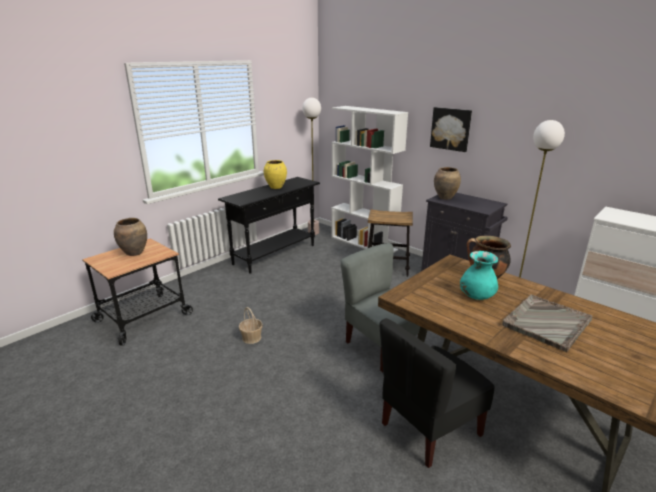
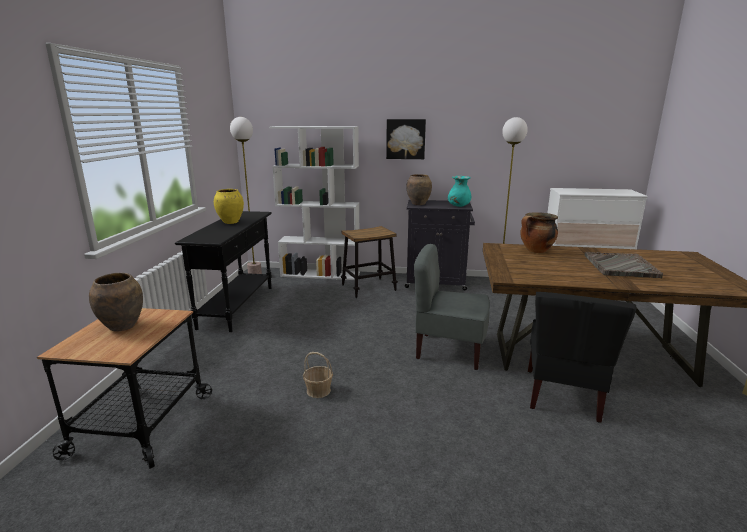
camera: 35 degrees left, 5 degrees down
turquoise vase [460,251,498,300] -> turquoise vase moved to [448,176,471,207]

